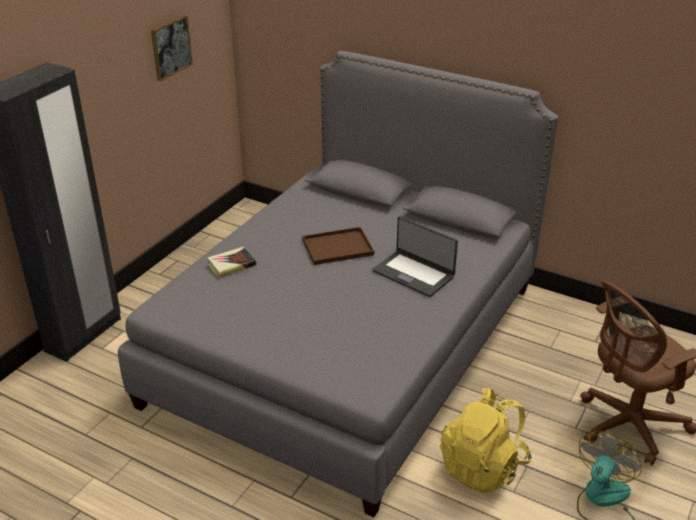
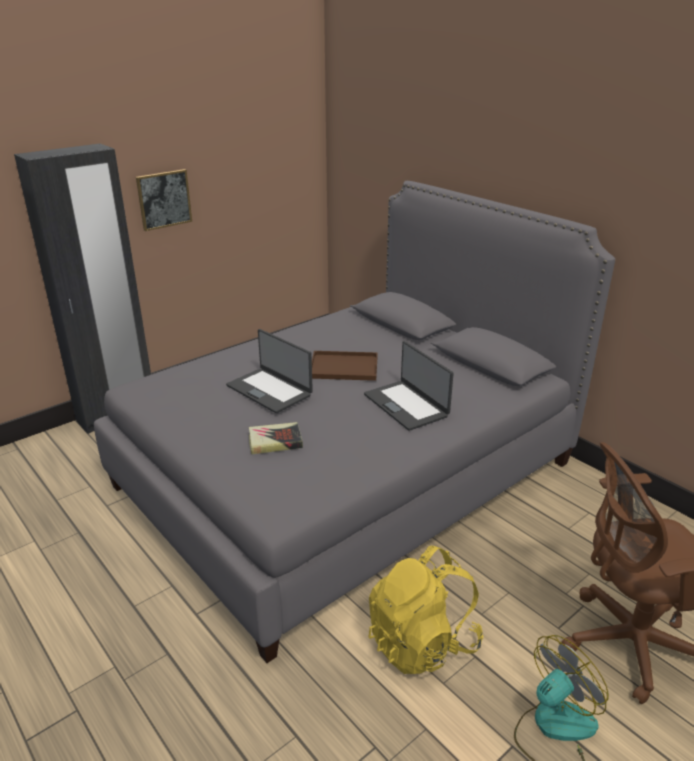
camera: 20 degrees right, 5 degrees down
picture [151,15,193,81] -> picture moved to [136,169,192,231]
book [208,247,256,278] -> book moved to [249,422,303,455]
none -> laptop [226,329,313,413]

